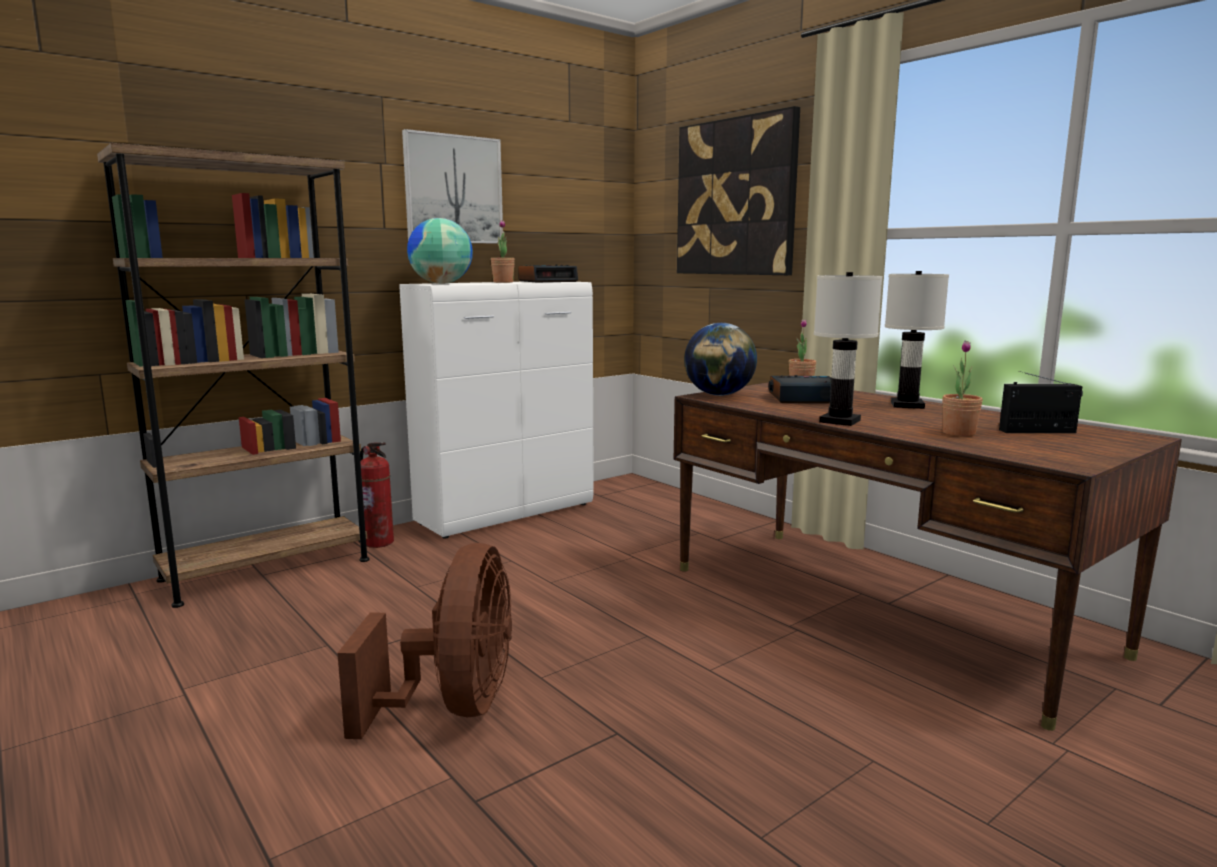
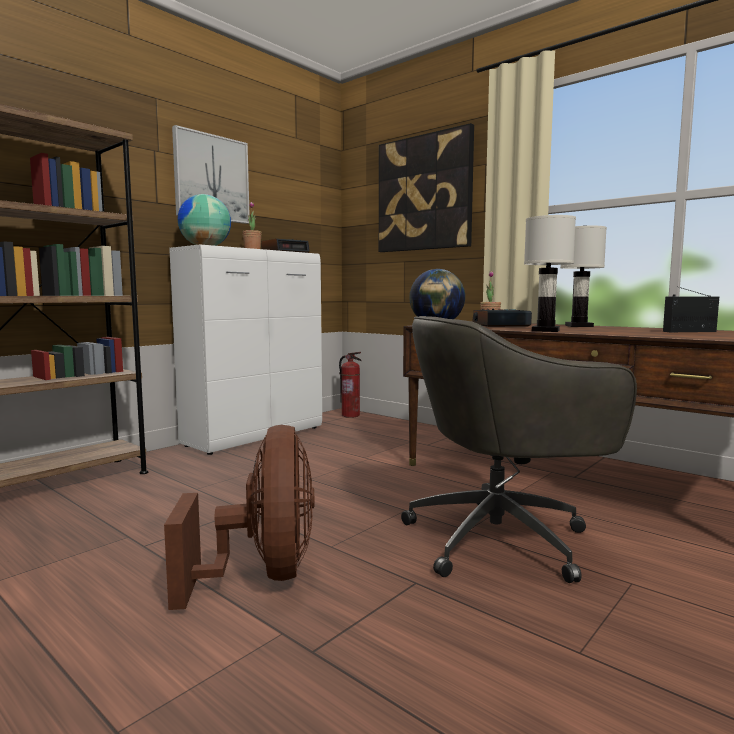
camera: 10 degrees left, 5 degrees down
fire extinguisher [360,442,394,548] -> fire extinguisher moved to [339,352,361,418]
potted plant [942,341,983,436] -> none
none -> grey office chair [401,316,637,583]

